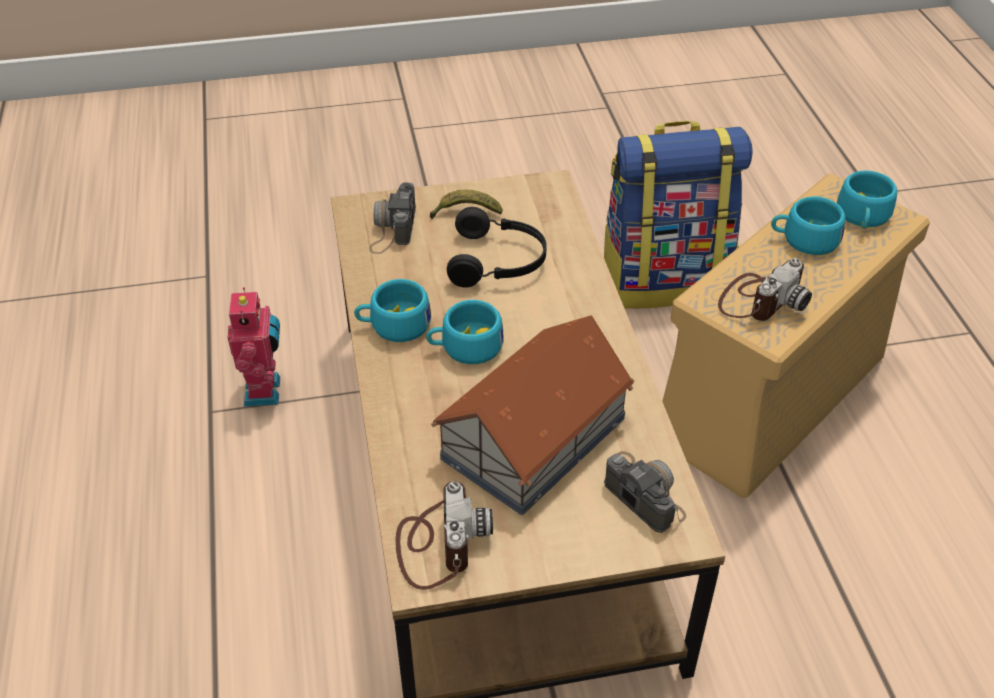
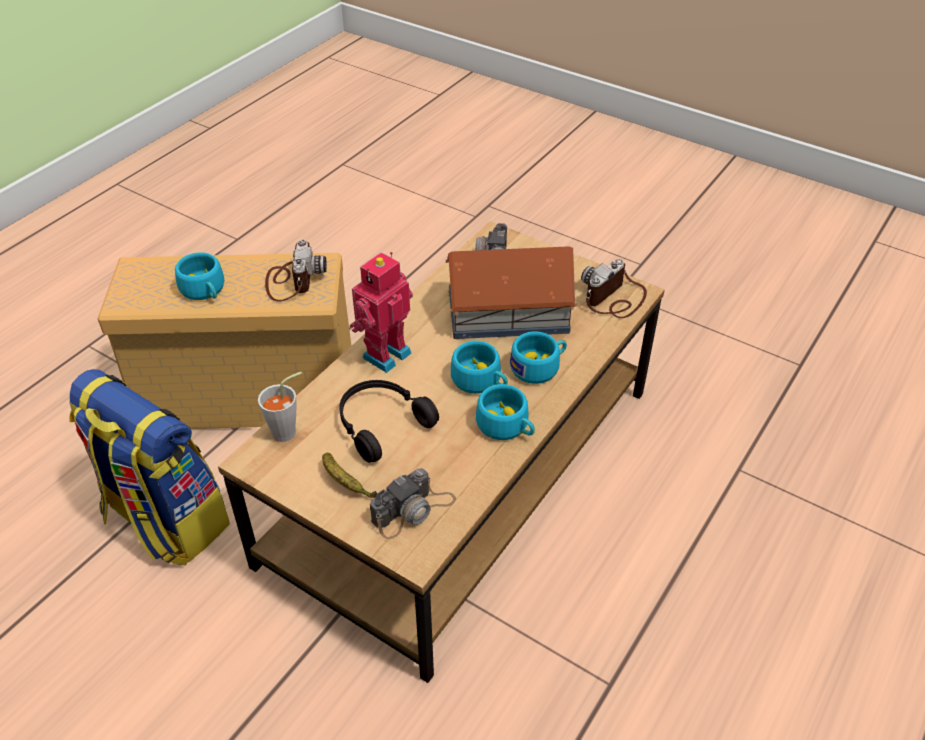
camera: 135 degrees left, 0 degrees up
toy robot [228,287,280,407] -> toy robot moved to [350,252,413,373]
camera [718,258,812,321] -> camera turned 90 degrees clockwise [265,240,327,301]
turquoise cup [837,171,898,229] -> turquoise cup moved to [510,331,567,384]
none -> grey cup [258,372,302,442]

